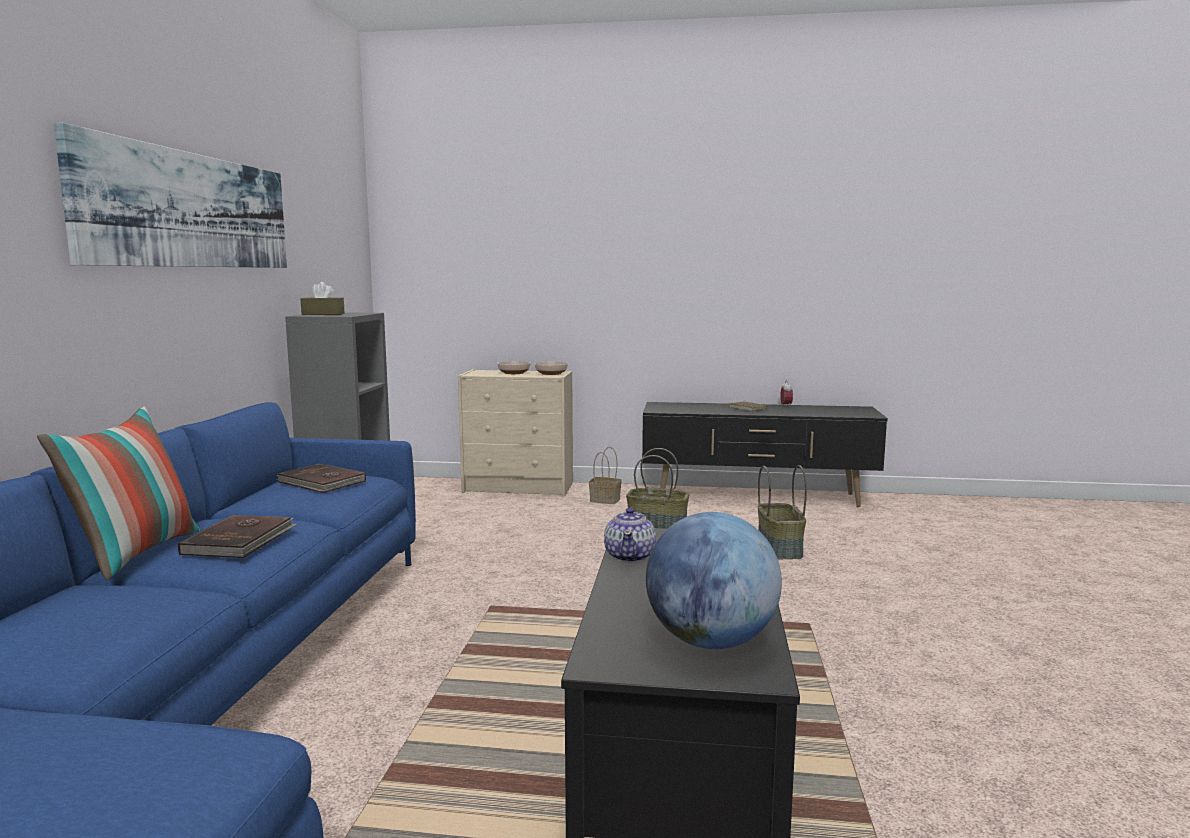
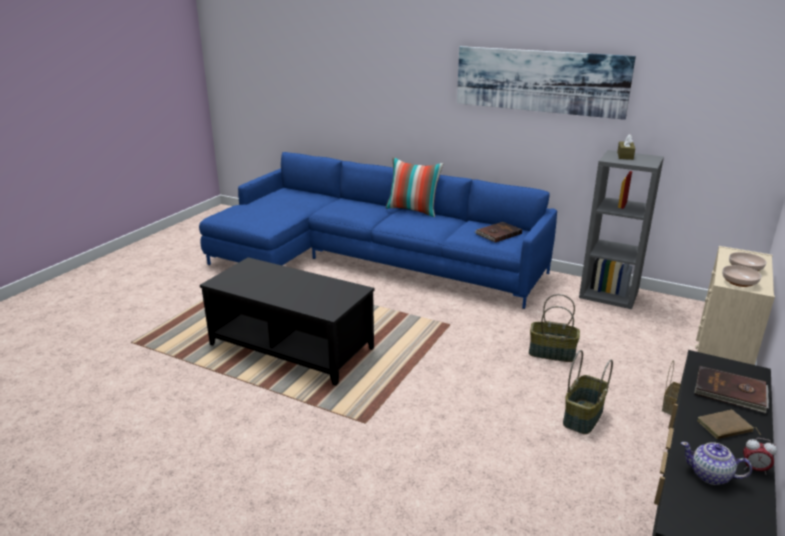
camera: 110 degrees right, 15 degrees up
brown book [178,515,297,558] -> brown book moved to [694,366,769,413]
teapot [604,507,656,563] -> teapot moved to [681,442,752,485]
globe [646,512,782,649] -> none
basket [758,465,807,559] -> basket moved to [529,294,580,362]

